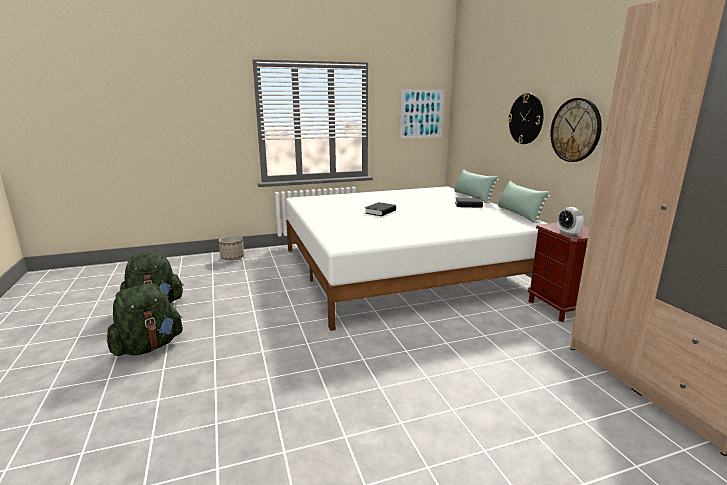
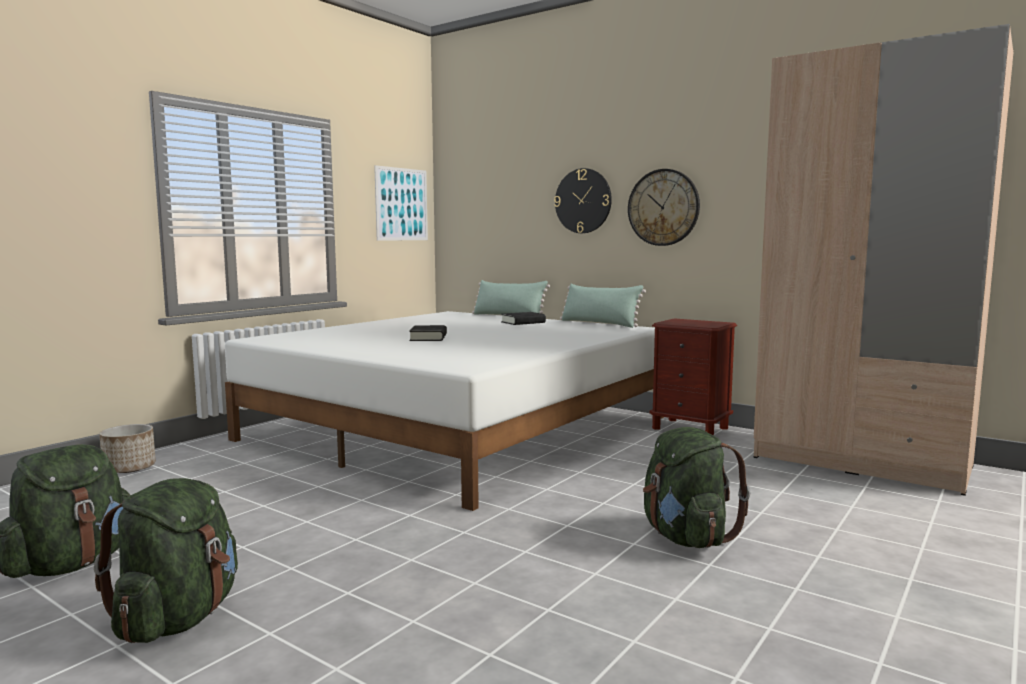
camera: 35 degrees left, 10 degrees down
alarm clock [557,207,583,236] -> none
none -> green backpack [643,427,750,548]

